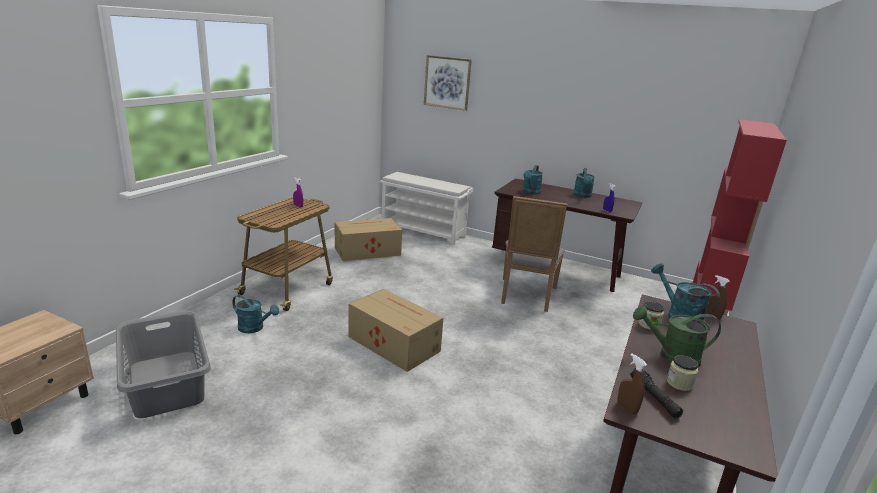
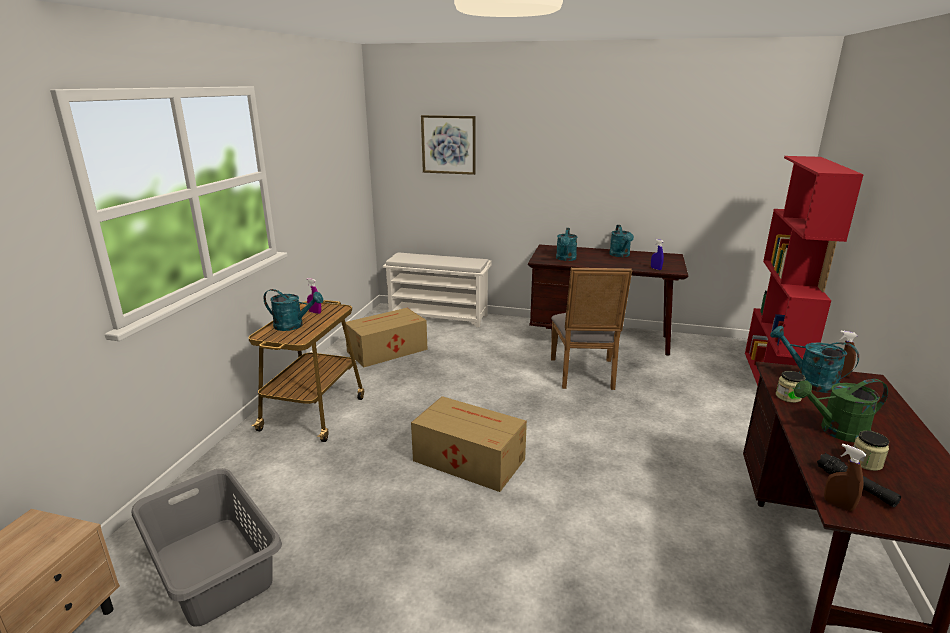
camera: 10 degrees left, 0 degrees up
turquoise watering can [232,295,279,333] -> turquoise watering can moved to [264,289,323,331]

